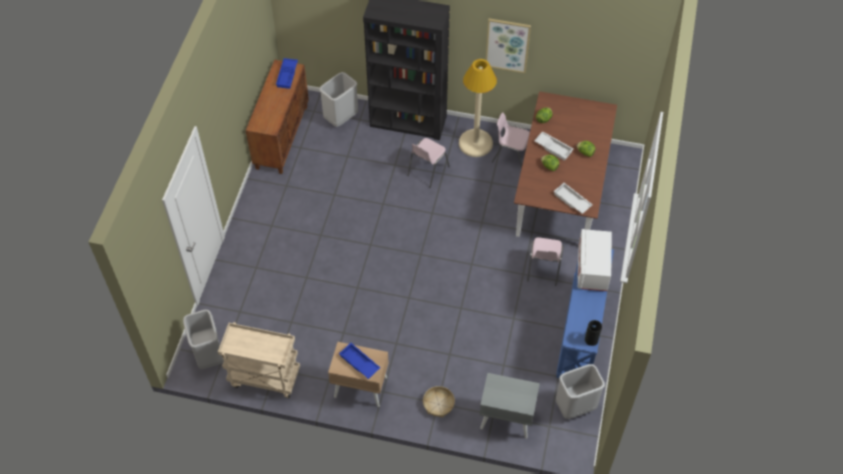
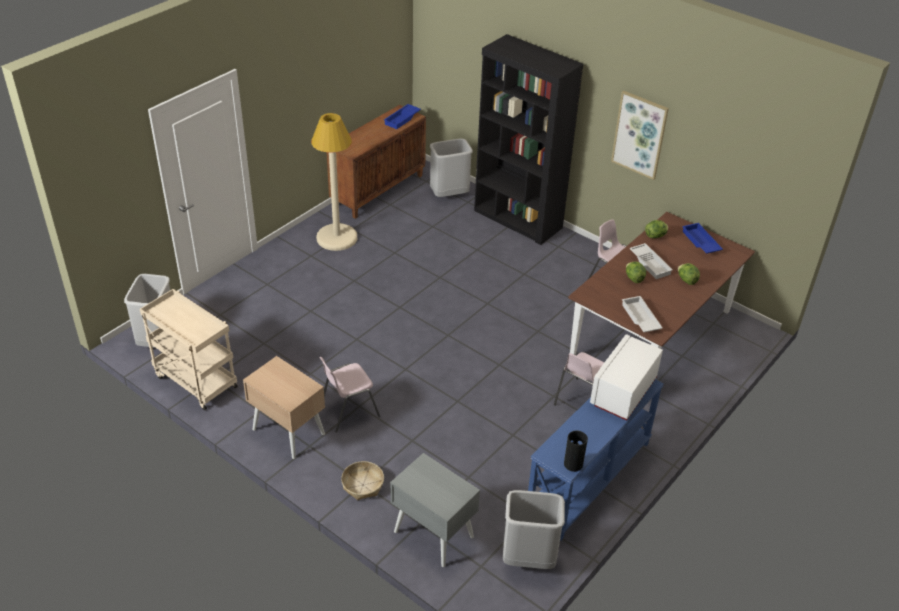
camera: 25 degrees right, 15 degrees down
blue tray [339,343,381,379] -> blue tray moved to [682,223,723,254]
pink chair [408,138,450,188] -> pink chair moved to [319,357,380,433]
beige floor lamp [459,59,497,157] -> beige floor lamp moved to [311,113,357,251]

